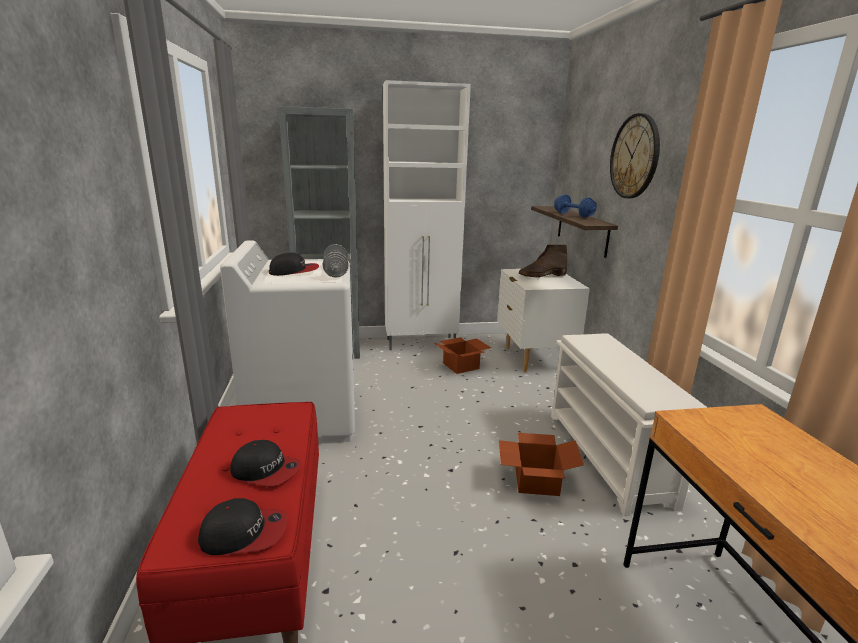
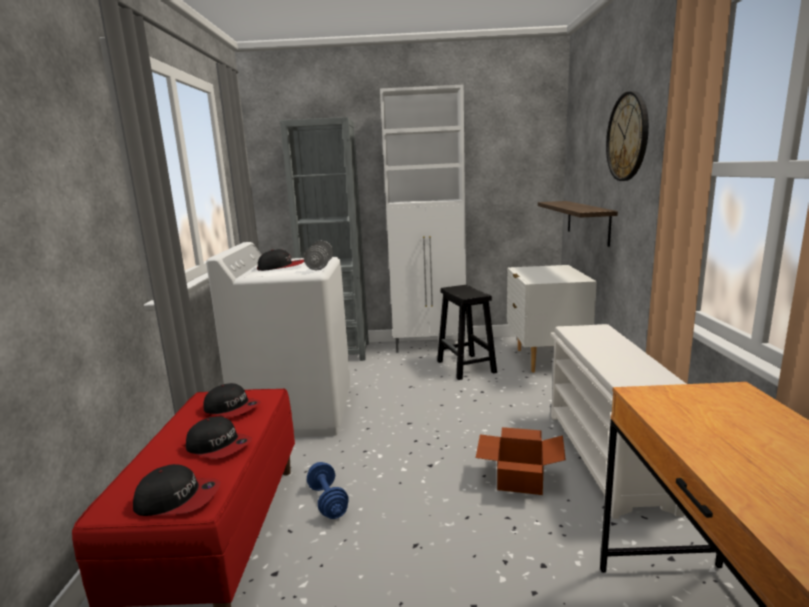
camera: 10 degrees right, 5 degrees down
cardboard box [434,337,491,374] -> black stool [437,285,497,380]
brown boot [519,245,567,278] -> none
blue dumbbell [554,195,597,218] -> blue dumbbell moved to [307,462,348,519]
none -> cap [203,383,261,417]

